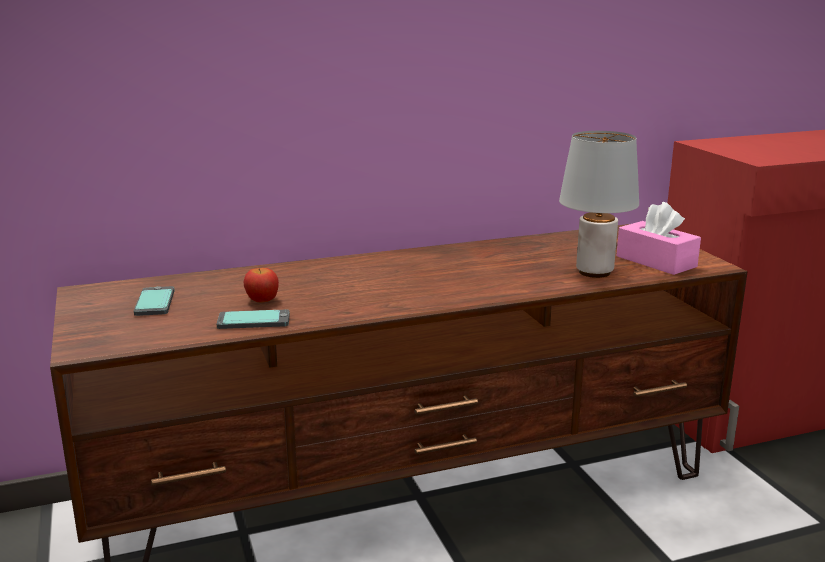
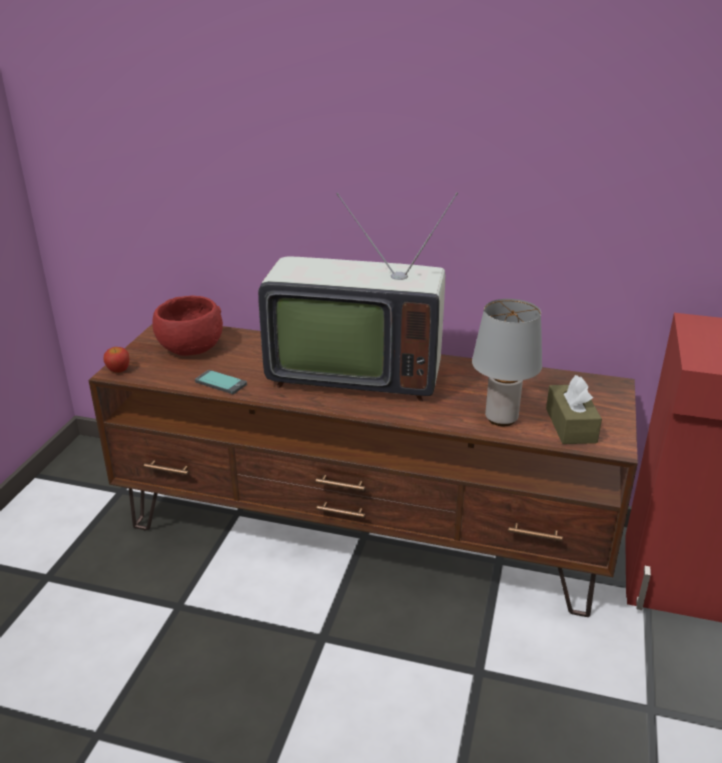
camera: 35 degrees right, 10 degrees up
phone [134,286,175,316] -> red bowl [152,296,223,356]
apple [244,268,279,302] -> apple moved to [103,347,129,373]
pink tissue box [617,202,701,275] -> brown tissue box [546,375,602,444]
none -> television [258,192,458,402]

